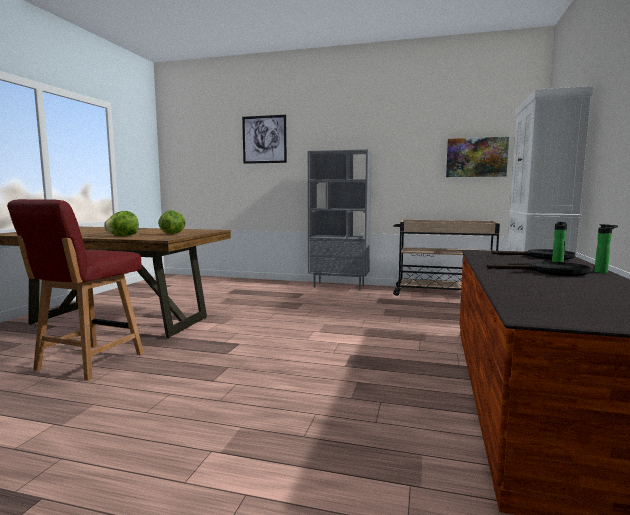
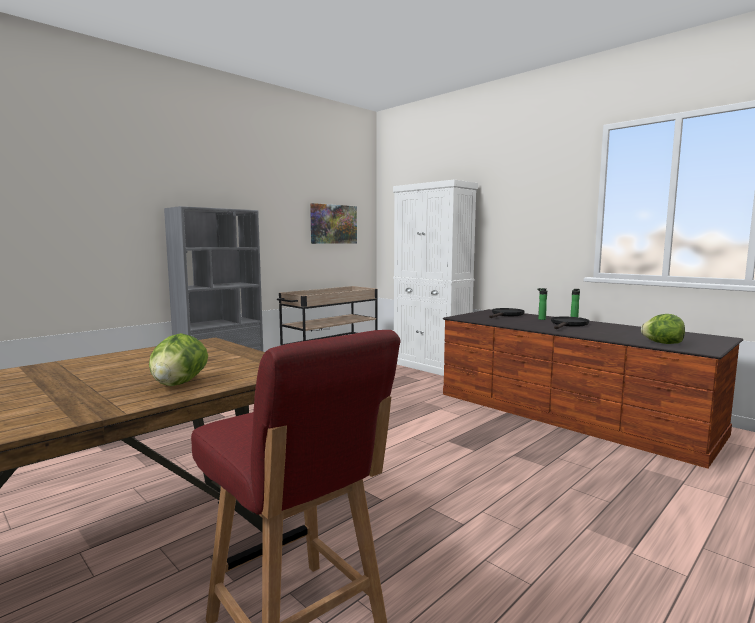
camera: 60 degrees left, 0 degrees up
lettuce [158,210,186,234] -> lettuce moved to [641,314,685,344]
picture [242,115,287,164] -> none

